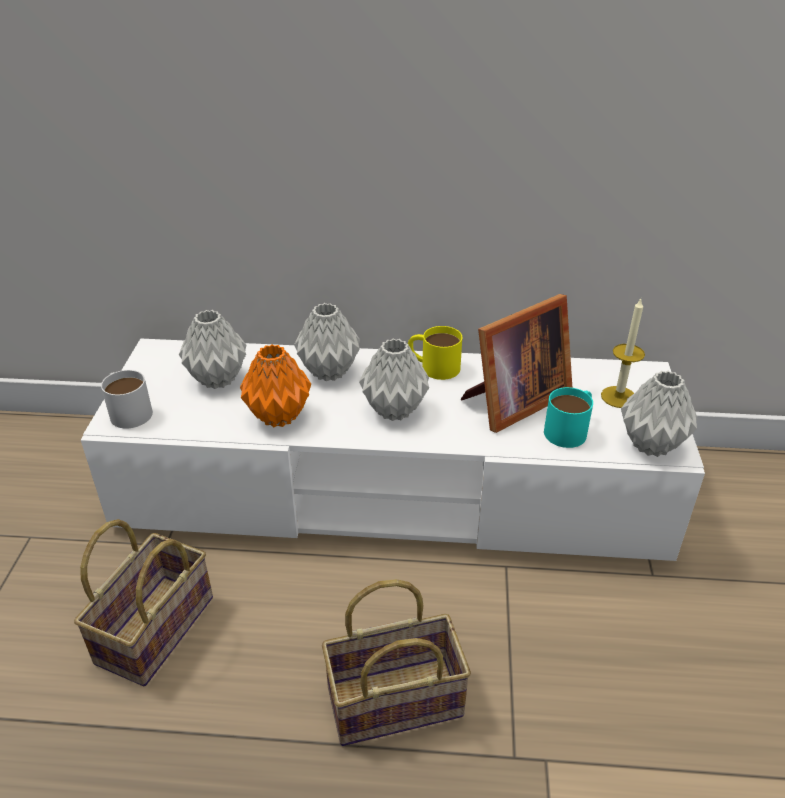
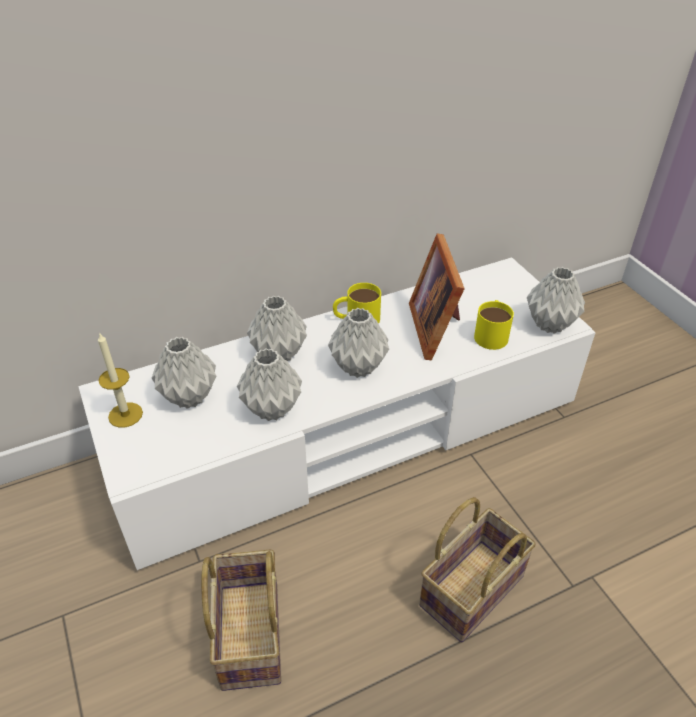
camera: 30 degrees left, 5 degrees up
white mug [101,370,153,428] -> none
orange vase [240,344,311,428] -> grey vase [237,348,302,421]
picture frame [461,294,572,433] -> picture frame turned 150 degrees clockwise [409,233,465,360]
turquoise mug [544,387,593,448] -> yellow mug [474,300,514,350]
candle [601,299,645,408] -> candle moved to [98,332,143,428]

